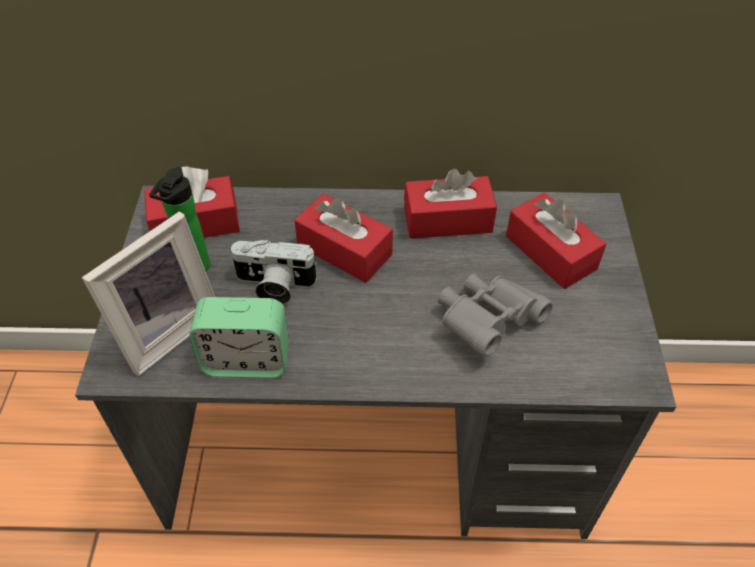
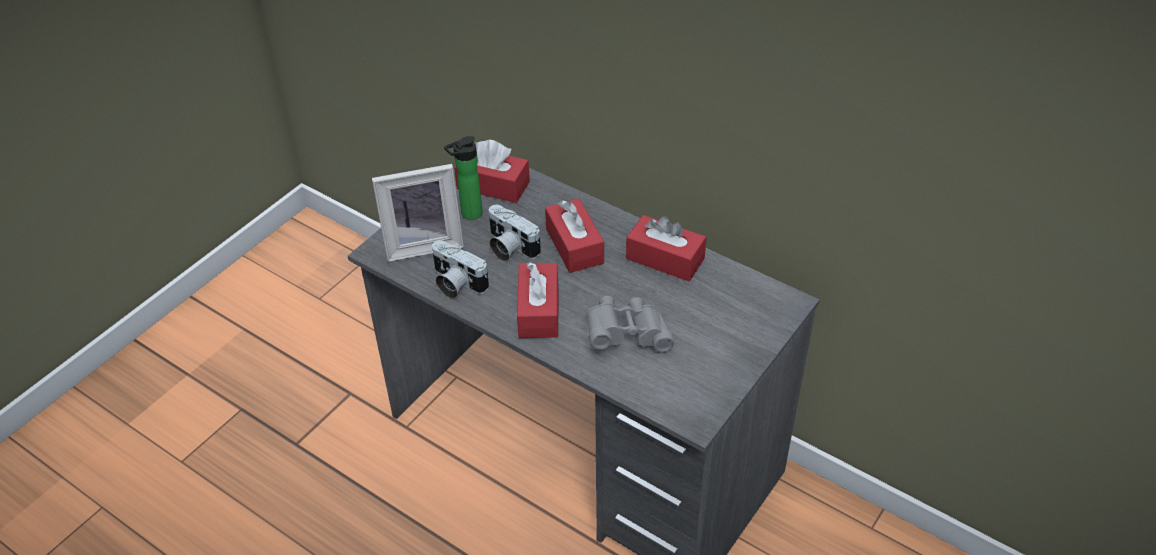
camera: 35 degrees right, 5 degrees down
alarm clock [189,297,289,378] -> camera [432,240,489,298]
red tissue box [506,192,606,289] -> red tissue box moved to [517,262,558,338]

